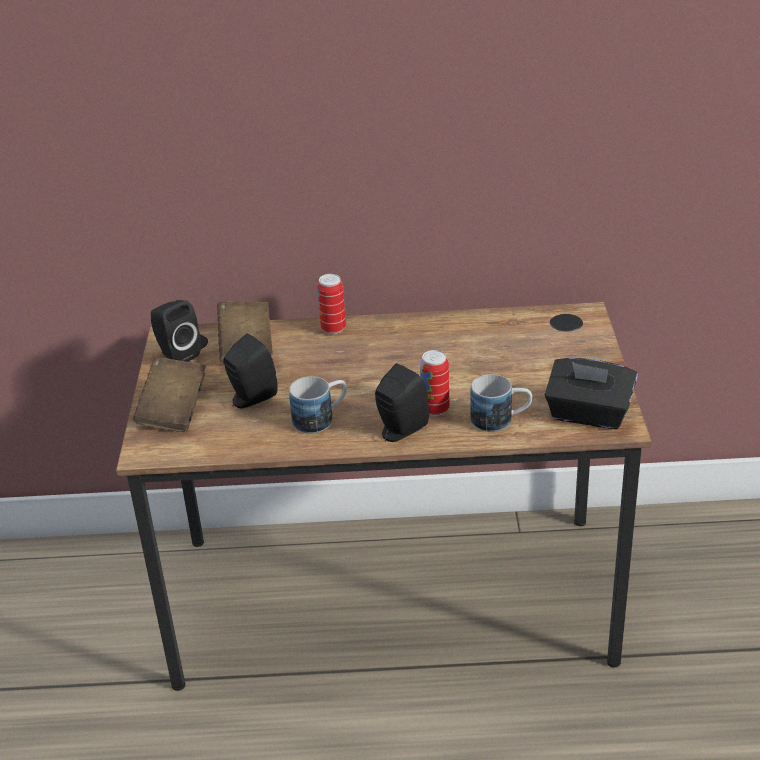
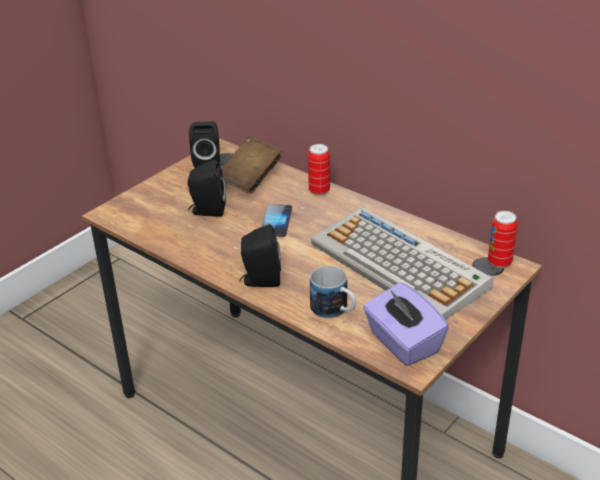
camera: 40 degrees right, 0 degrees up
brown book [133,357,206,432] -> none
mug [289,376,347,434] -> none
can [420,350,449,416] -> can moved to [488,211,518,268]
black tissue box [545,358,638,429] -> purple tissue box [363,282,449,366]
none -> phone [262,204,292,237]
none -> keyboard [311,206,494,320]

